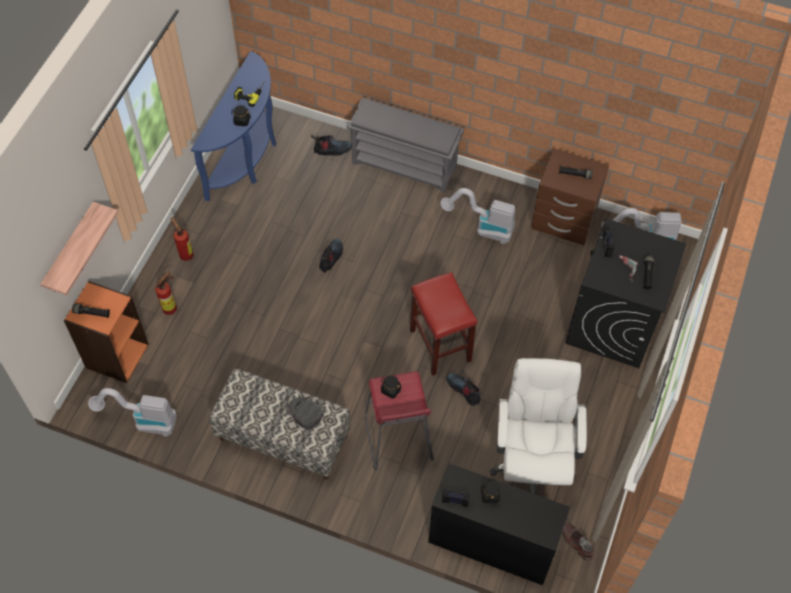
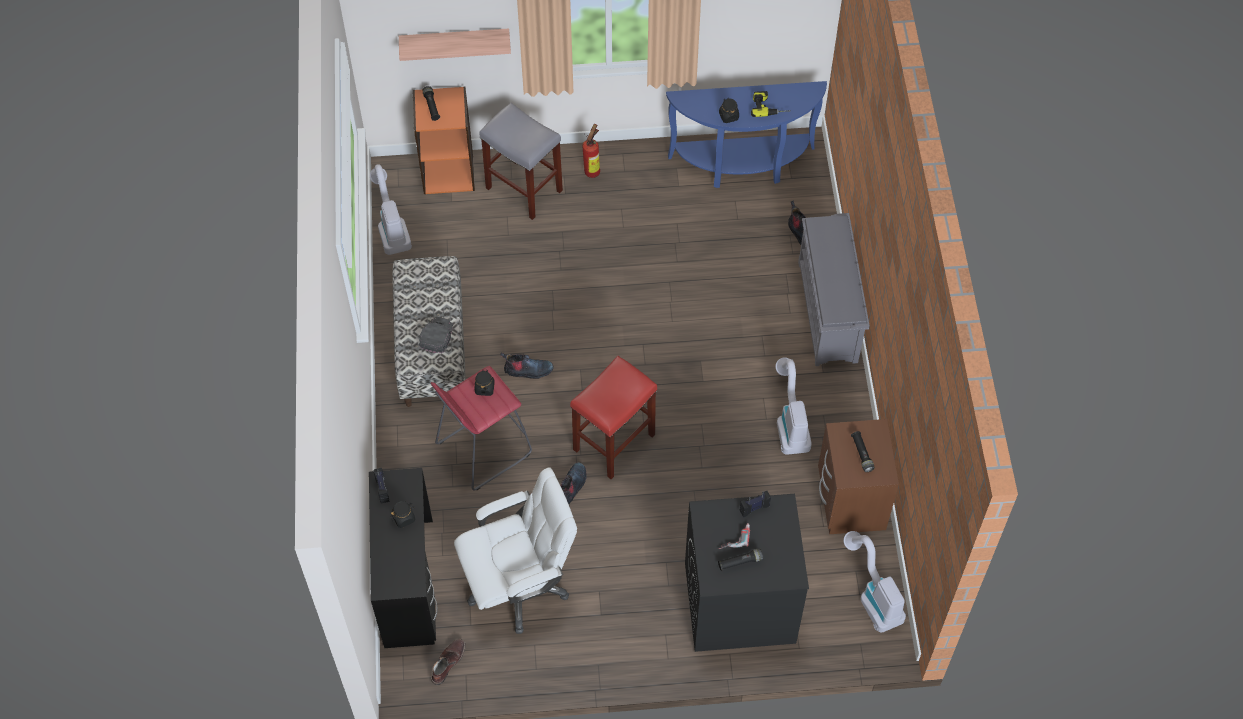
camera: 65 degrees right, 0 degrees up
fire extinguisher [155,271,177,315] -> grey stool [479,103,563,220]
boot [319,239,343,273] -> boot moved to [500,352,554,379]

